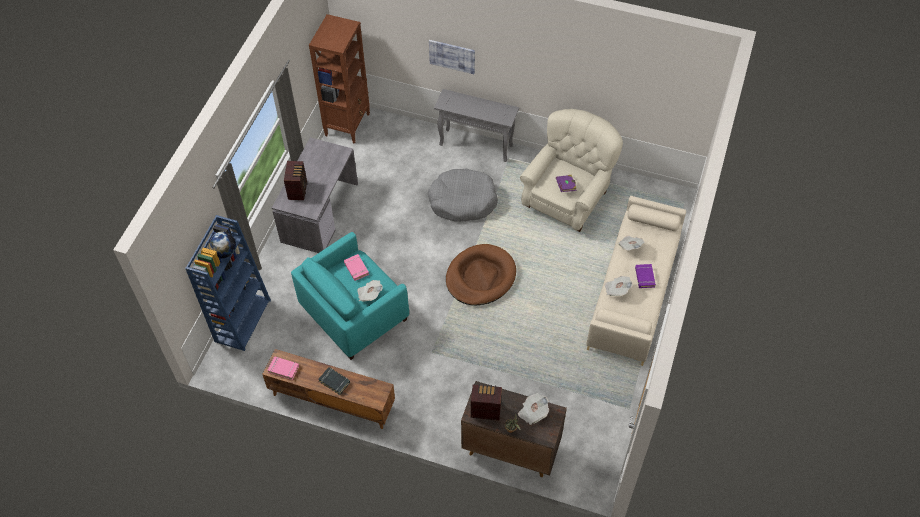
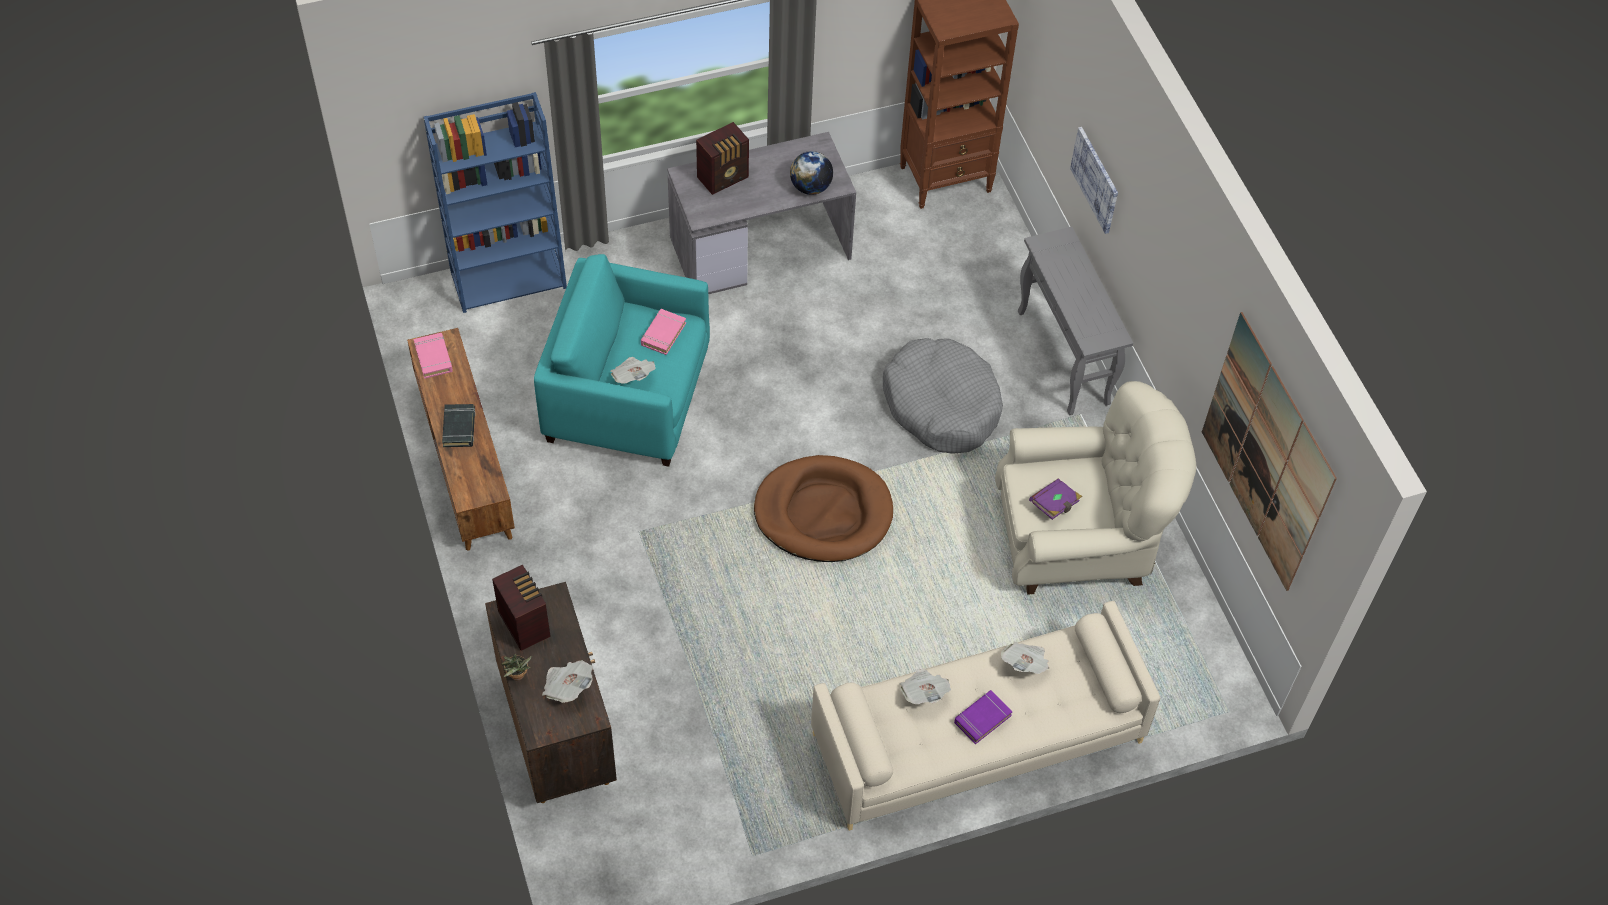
camera: 50 degrees right, 0 degrees up
globe [208,232,236,258] -> globe moved to [790,151,833,195]
none -> picture [1202,312,1337,591]

